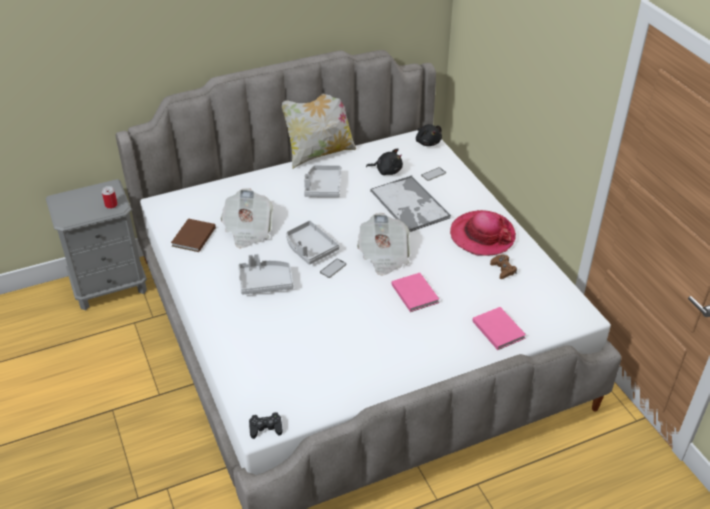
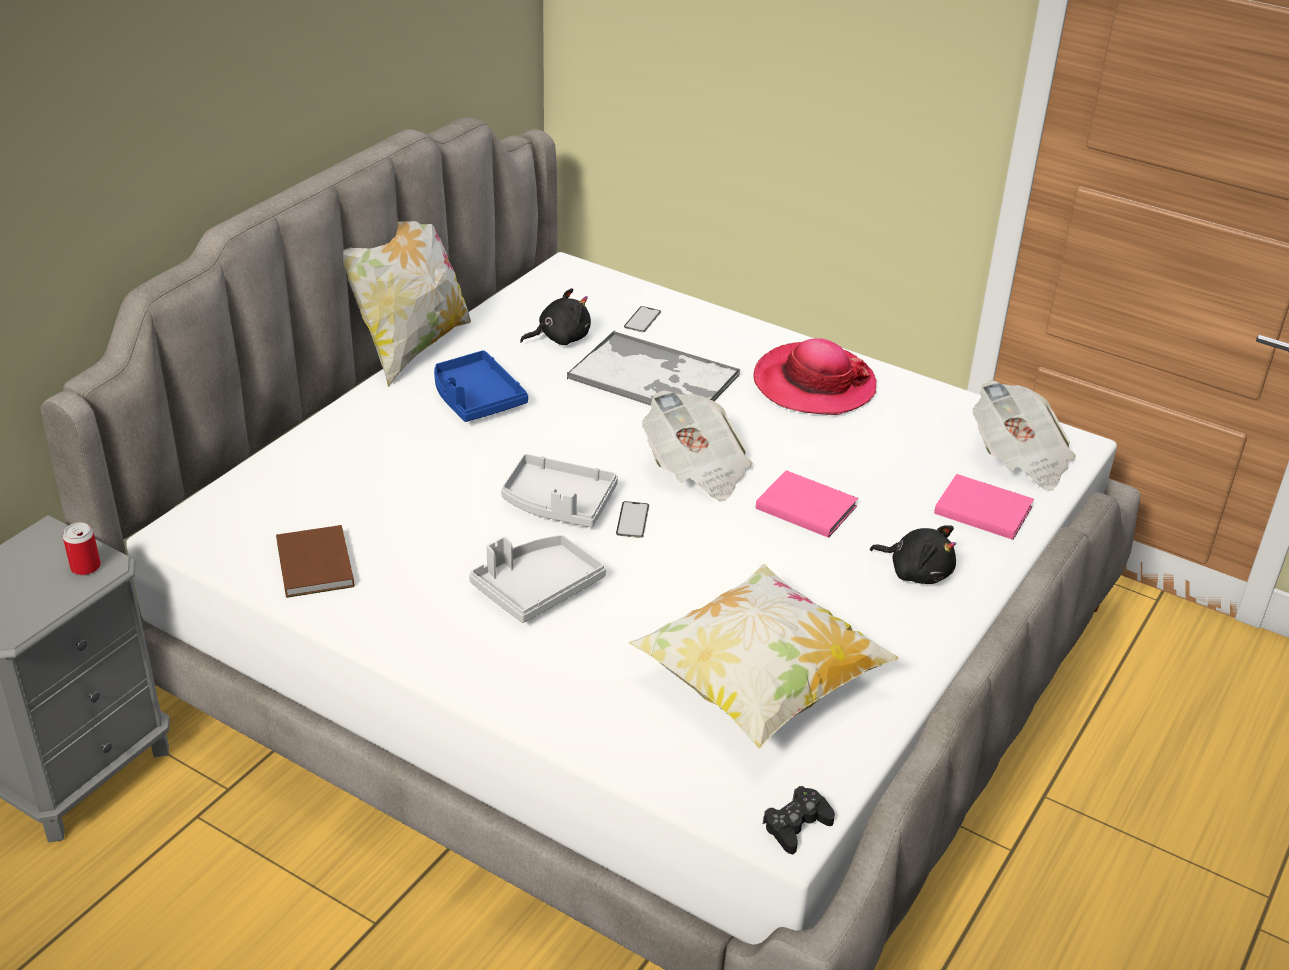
camera: 35 degrees left, 5 degrees down
newspaper [221,188,274,248] -> newspaper moved to [973,380,1076,491]
grey tray [304,165,341,197] -> blue tray [434,350,528,422]
black plush toy [416,124,442,146] -> black plush toy moved to [870,525,956,584]
brown game controller [490,254,517,279] -> none
none -> pillow [628,564,899,749]

